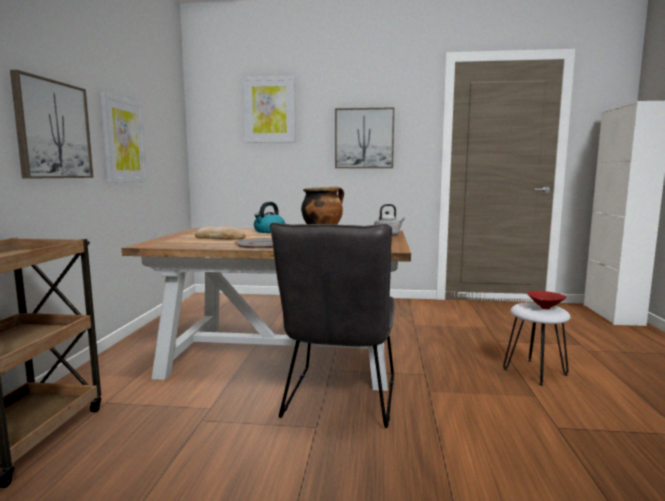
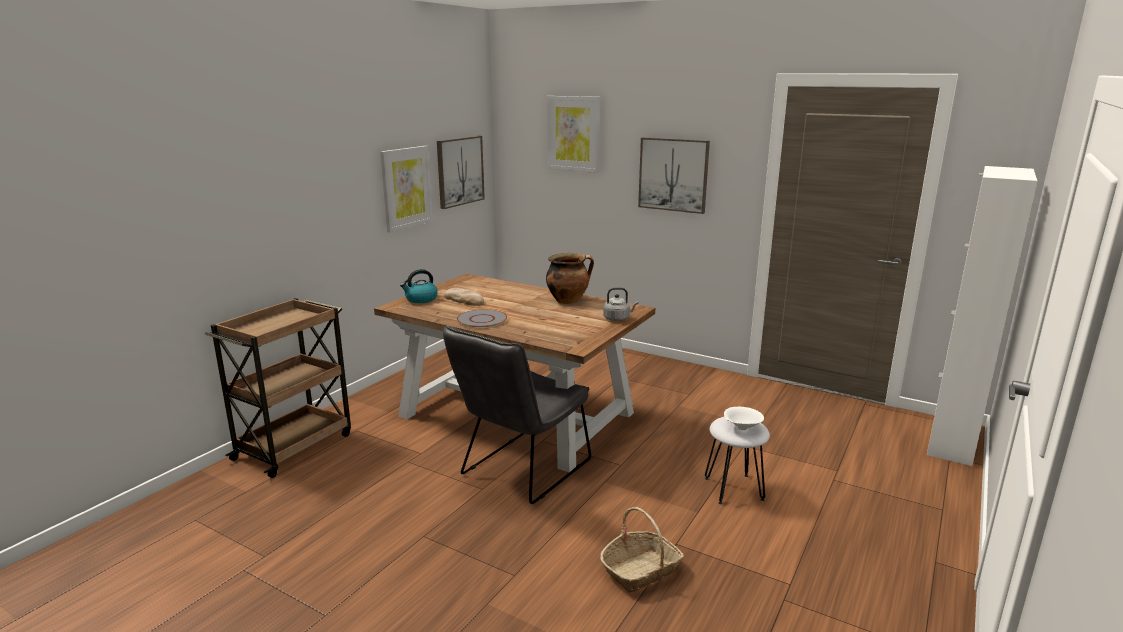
camera: 25 degrees right, 10 degrees up
picture [10,70,93,179] -> picture moved to [437,136,485,209]
kettle [254,202,285,233] -> kettle moved to [400,269,438,303]
red bowl [527,291,567,309] -> white bowl [724,407,764,430]
none -> basket [600,507,684,593]

